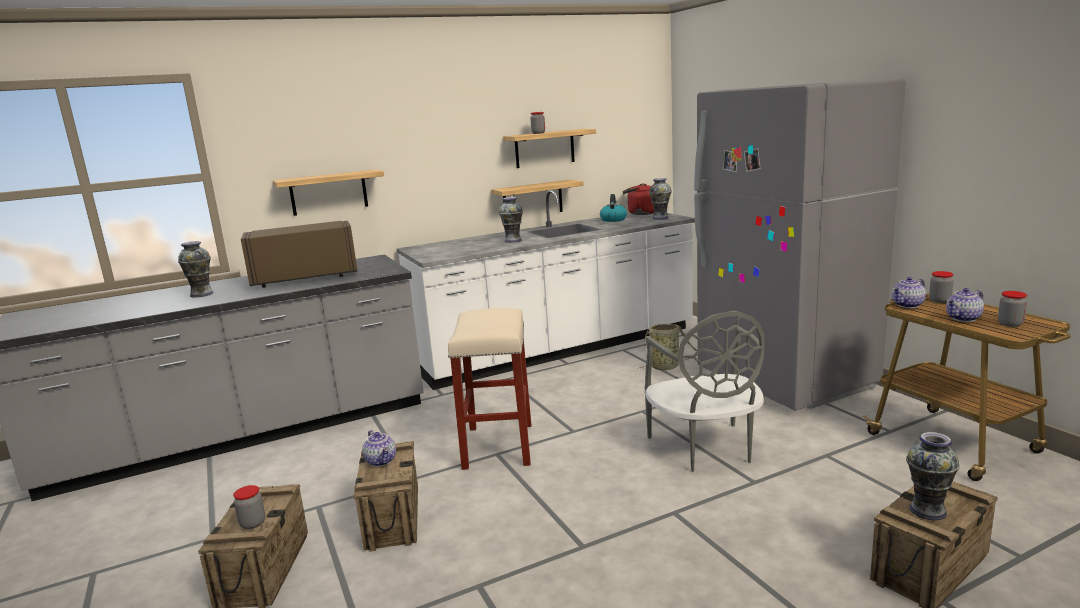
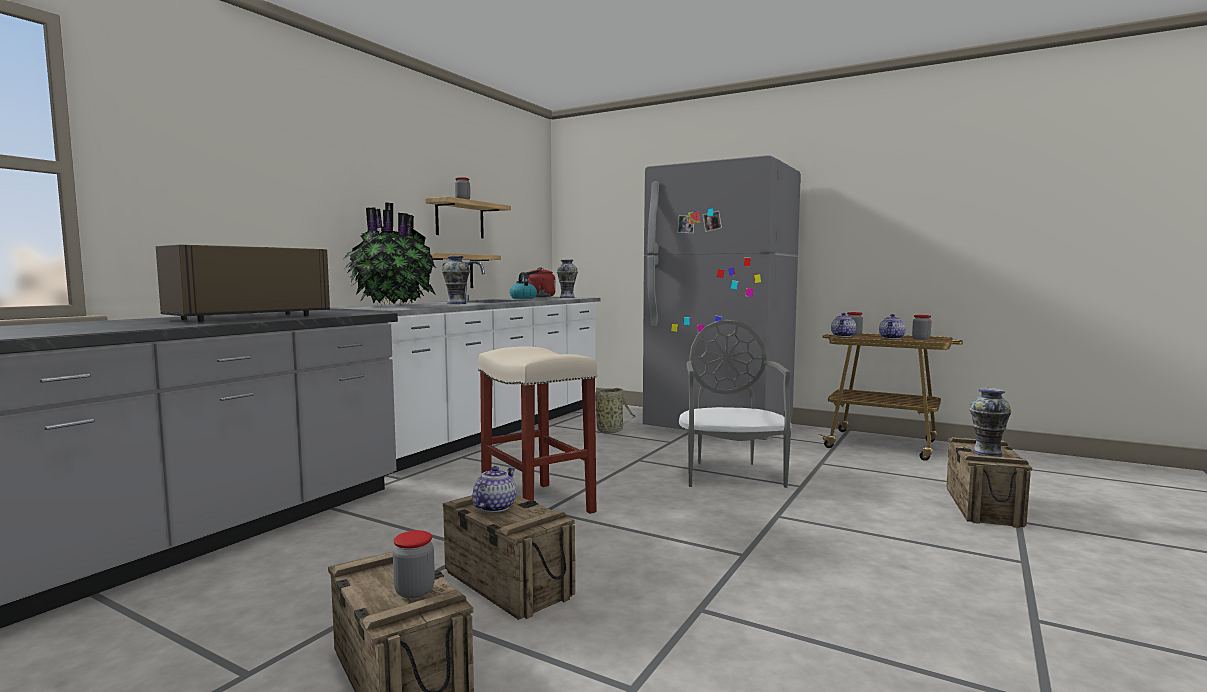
camera: 35 degrees left, 10 degrees down
vase [178,241,213,297] -> none
shelf [273,170,384,216] -> none
teapot [362,430,396,467] -> teapot turned 90 degrees counterclockwise [472,466,516,512]
grey chair [645,311,765,472] -> grey chair turned 135 degrees counterclockwise [679,320,791,488]
none -> potted plant [344,203,436,305]

